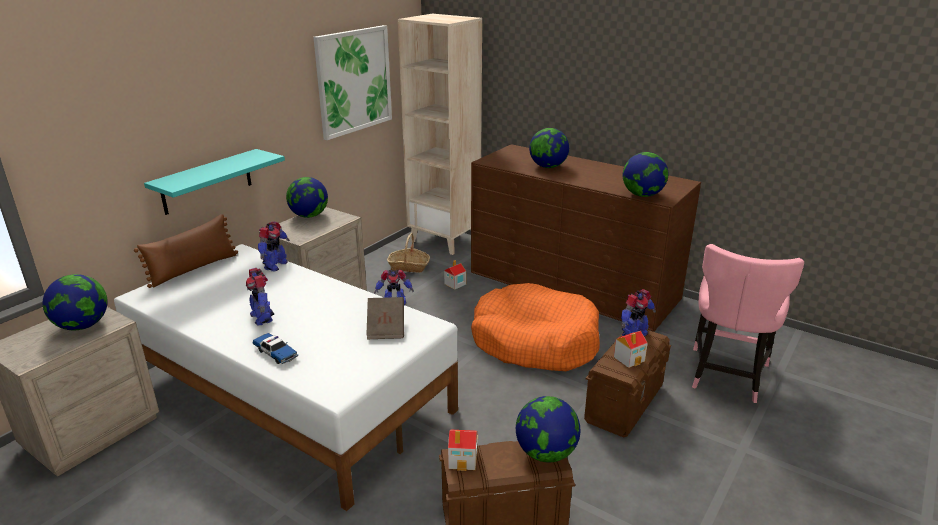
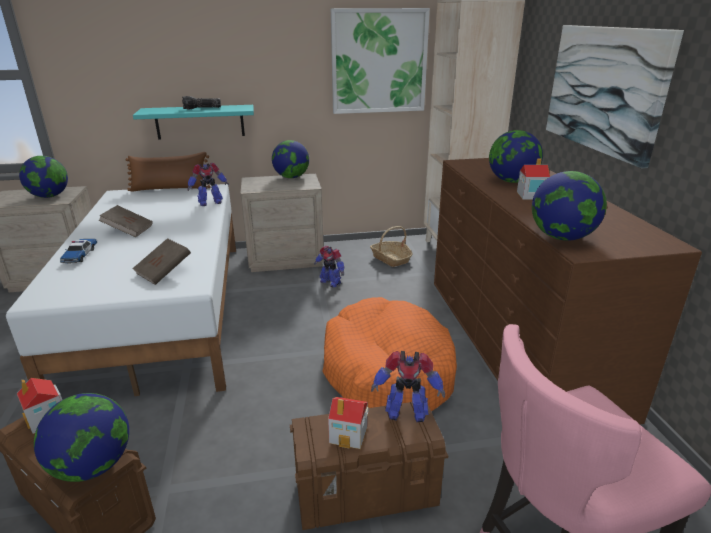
camera: 45 degrees right, 0 degrees up
toy robot [246,268,274,326] -> brown book [99,205,153,237]
toy house [444,260,466,290] -> toy house moved to [517,158,550,200]
none -> flashlight [182,96,221,110]
none -> picture [546,25,684,169]

